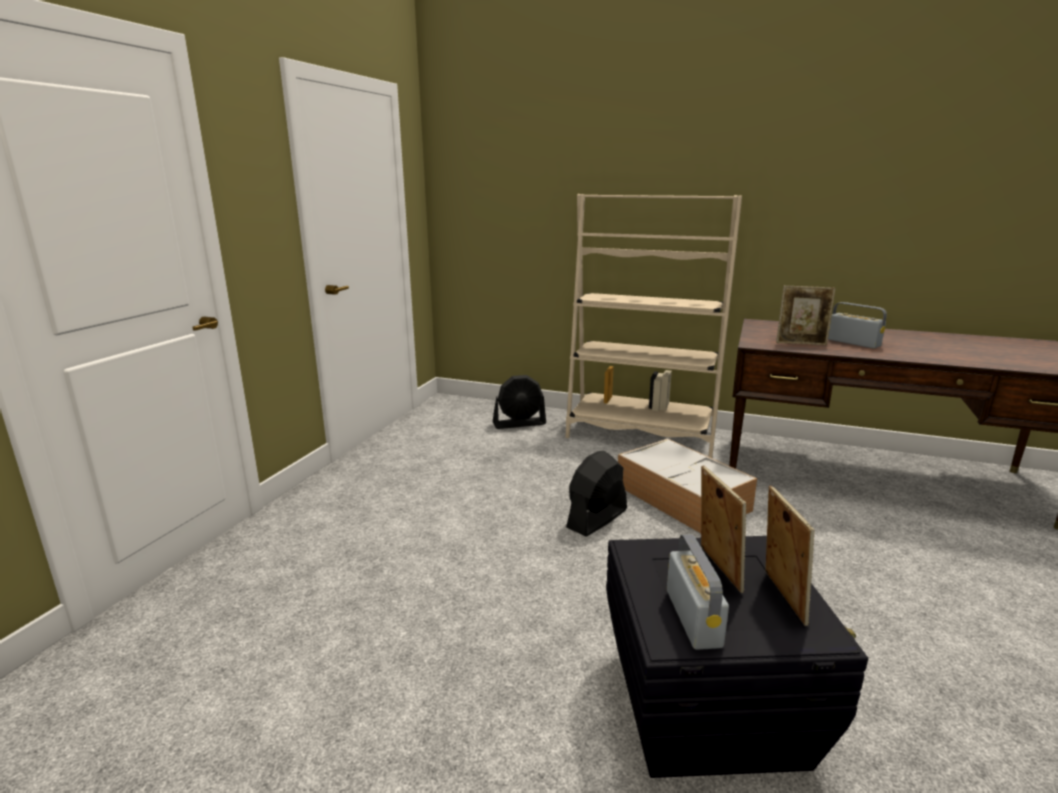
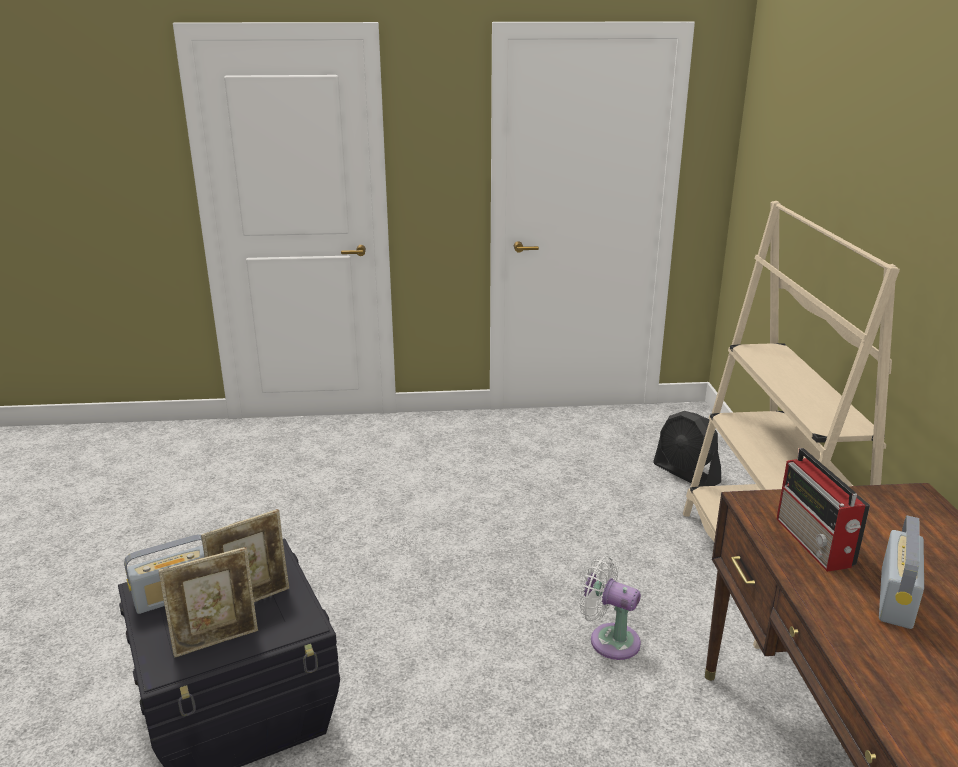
camera: 65 degrees right, 5 degrees up
black fan [566,451,627,536] -> none
storage box [618,438,757,533] -> white fan [579,555,641,660]
picture frame [776,285,836,345] -> radio [777,448,870,572]

